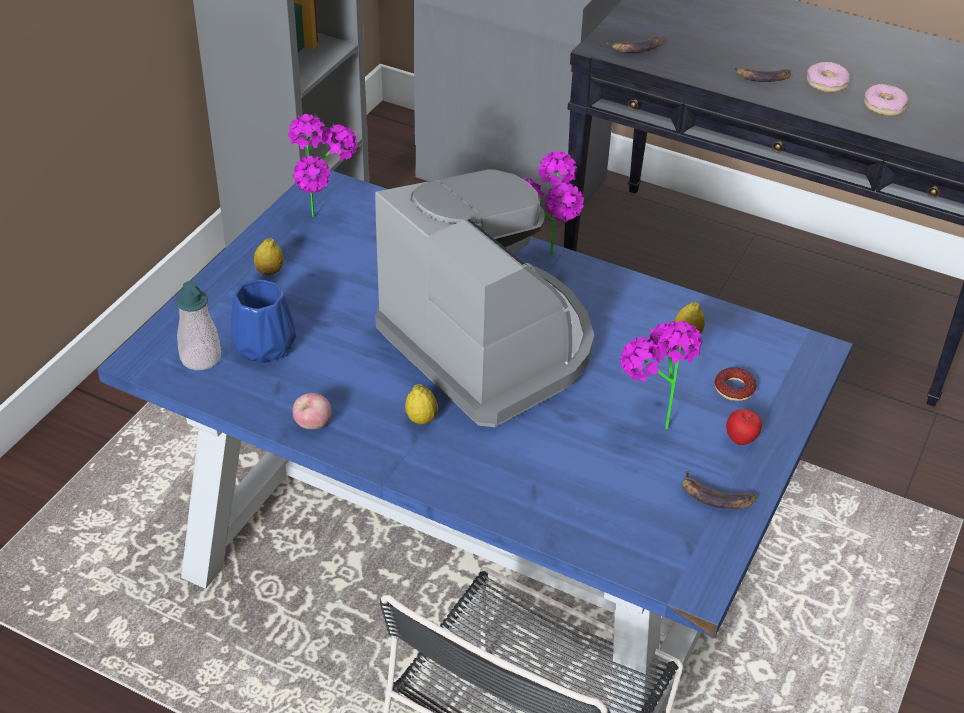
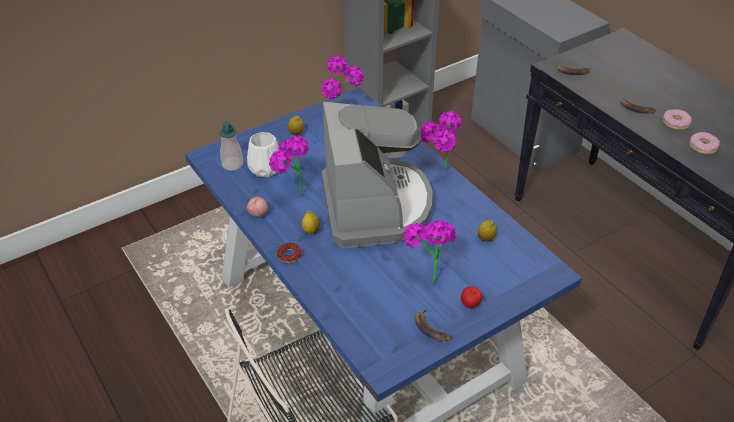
camera: 30 degrees right, 0 degrees up
blue vase [230,280,296,363] -> white vase [247,132,281,177]
donut [715,367,757,401] -> donut moved to [277,243,302,263]
none -> potted plant [269,136,309,196]

